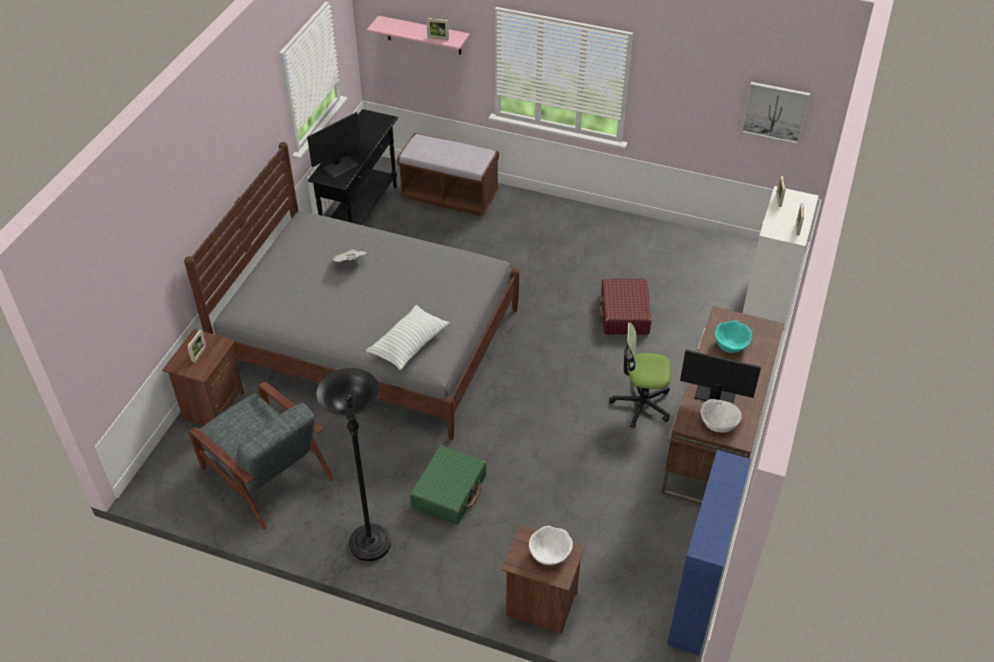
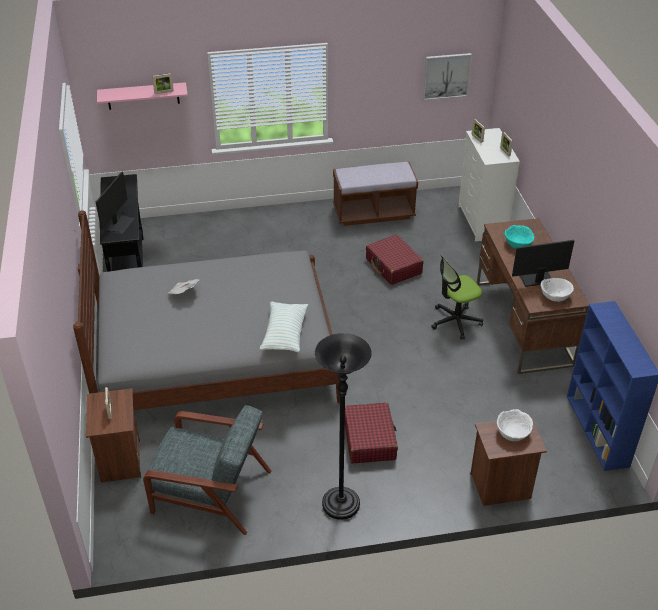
camera: 30 degrees left, 5 degrees down
brown bench [397,133,499,216] -> brown bench moved to [333,162,418,226]
green suitcase [410,445,486,525] -> red suitcase [345,402,398,464]

